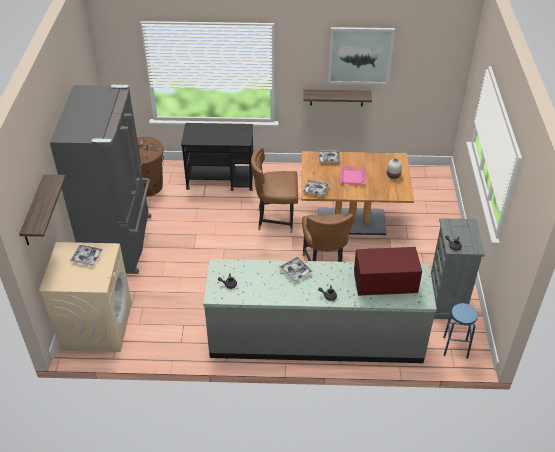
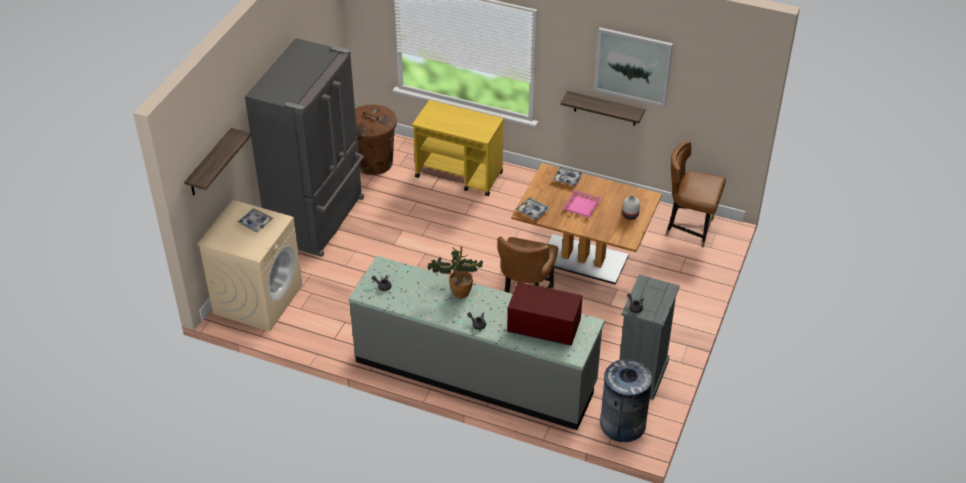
camera: 20 degrees right, 0 degrees up
black cart [181,123,253,191] -> yellow cart [412,100,504,196]
brown chair [251,147,298,233] -> brown chair moved to [666,141,726,248]
tray [279,257,313,282] -> potted plant [427,246,483,298]
blue stool [443,303,478,359] -> grey trash can [600,359,652,442]

